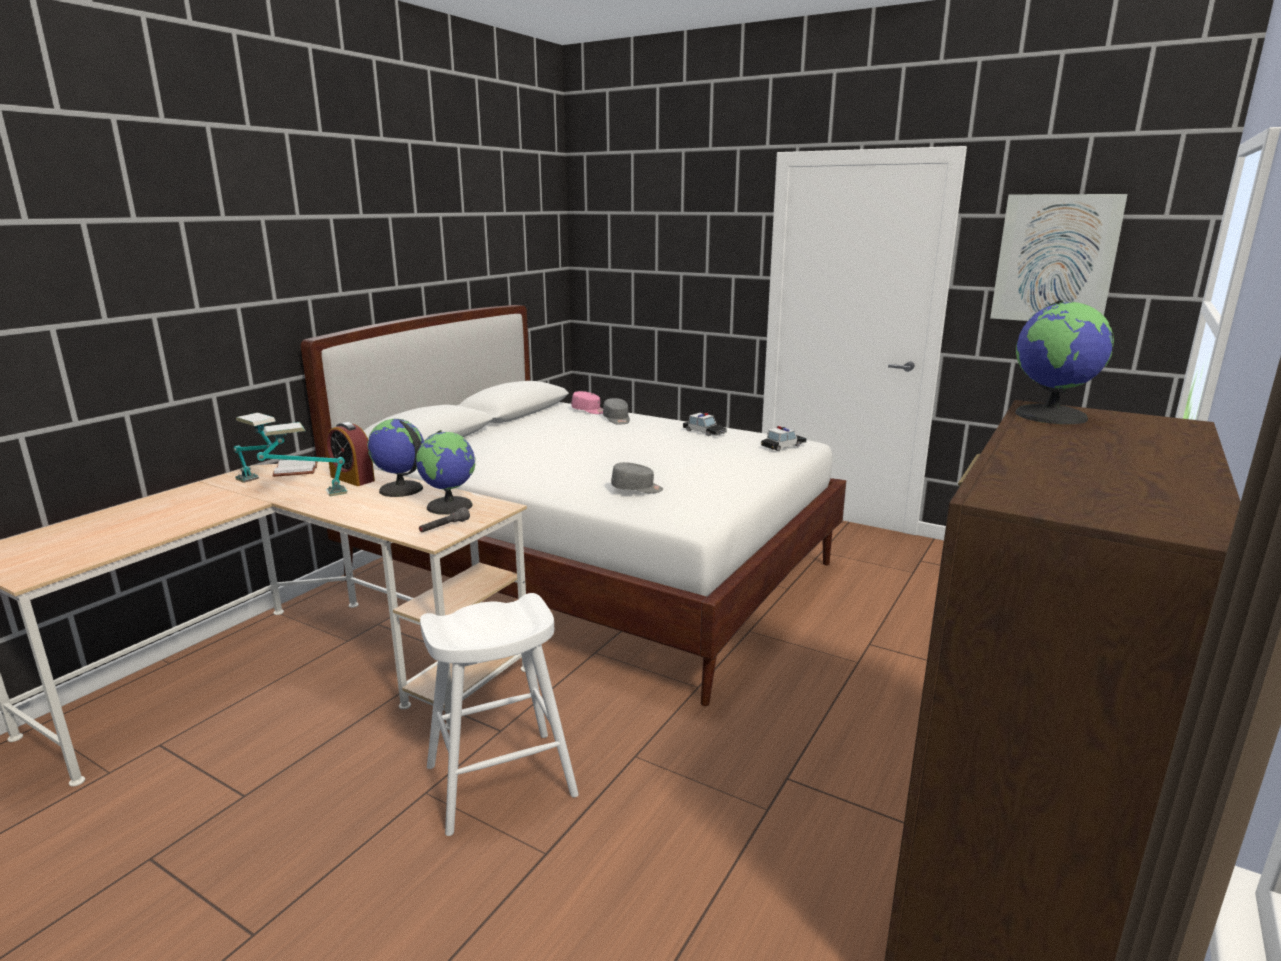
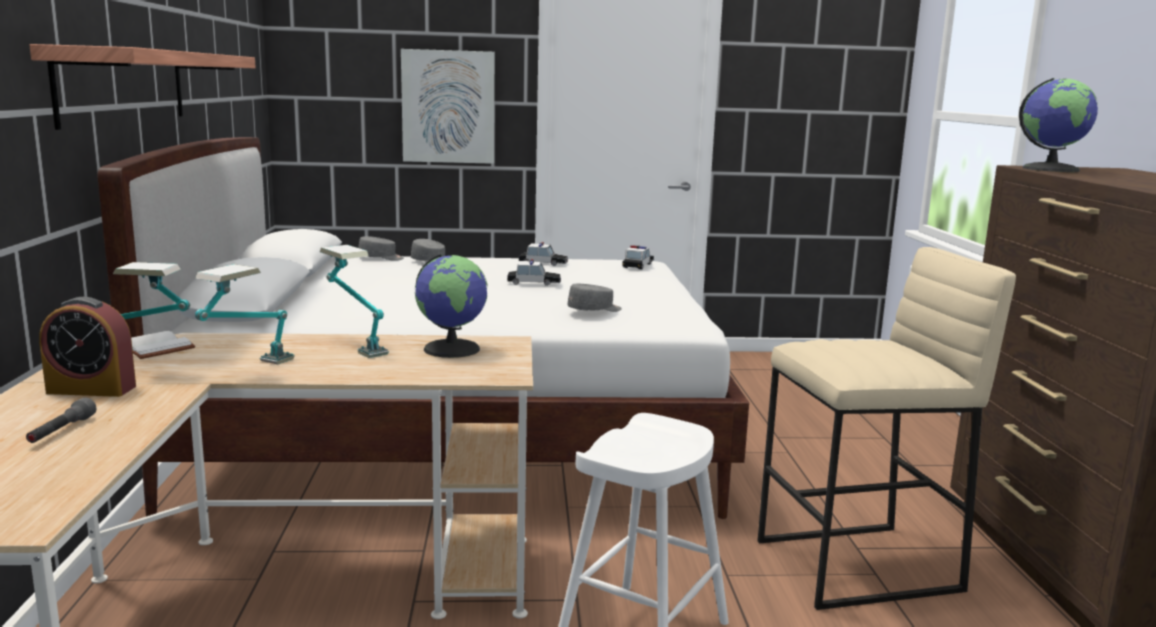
camera: 35 degrees left, 5 degrees down
alarm clock [326,422,375,486] -> alarm clock moved to [39,297,136,397]
globe [367,419,424,497] -> table lamp [320,245,389,358]
grey flashlight [419,507,470,532] -> grey flashlight moved to [26,398,96,443]
pink cap [571,391,603,414] -> grey cap [358,236,404,261]
picture [990,194,1128,321] -> picture moved to [401,49,495,164]
none -> shelf [29,44,256,130]
none -> toy car [507,259,561,286]
none -> beige stool [757,247,1016,610]

